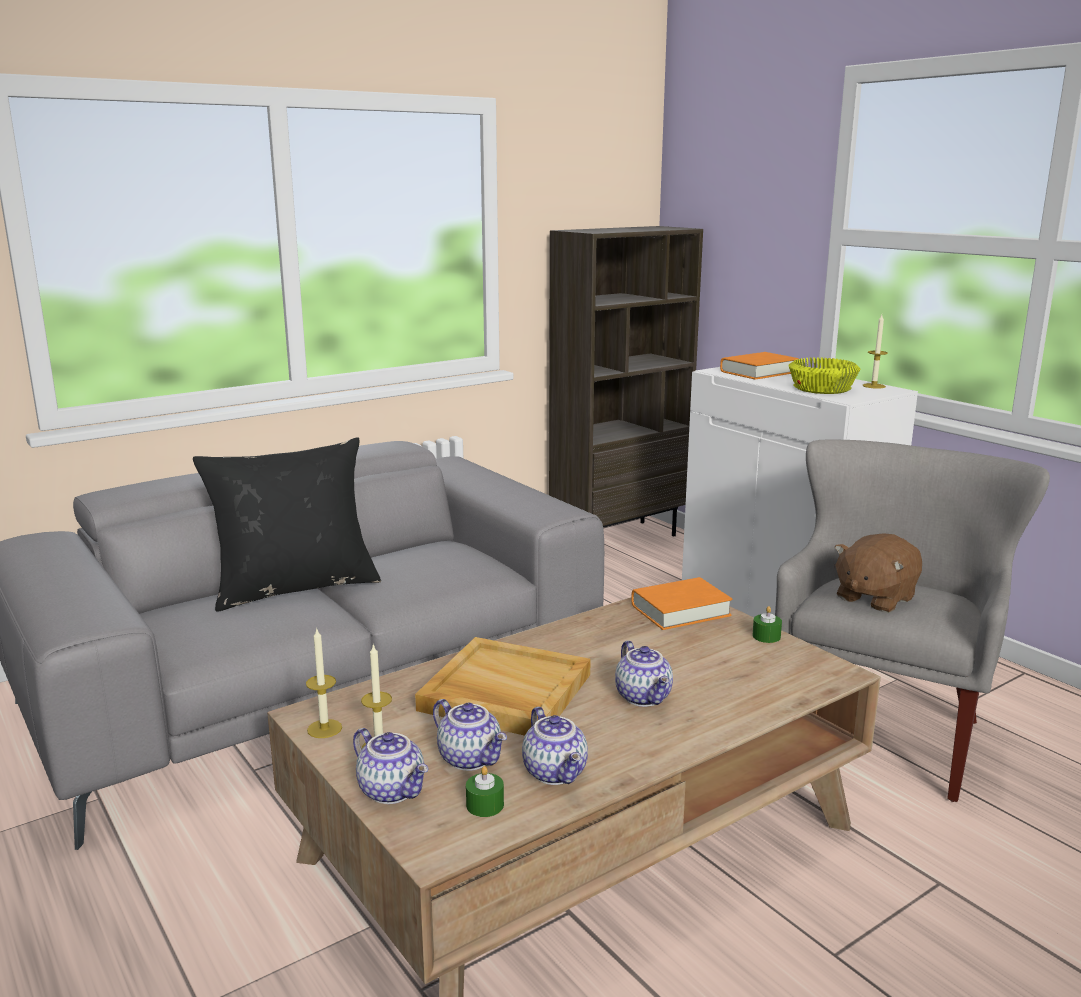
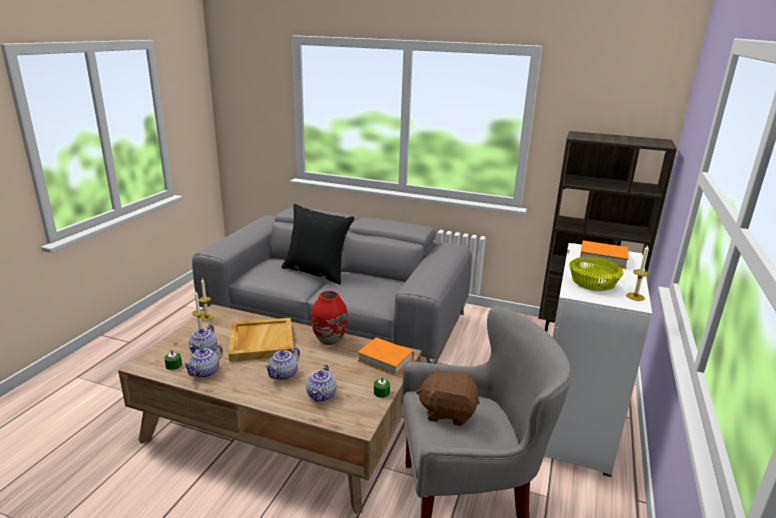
camera: 55 degrees right, 5 degrees up
teapot [353,728,428,804] -> teapot moved to [306,364,336,402]
none -> red vase [311,291,348,345]

